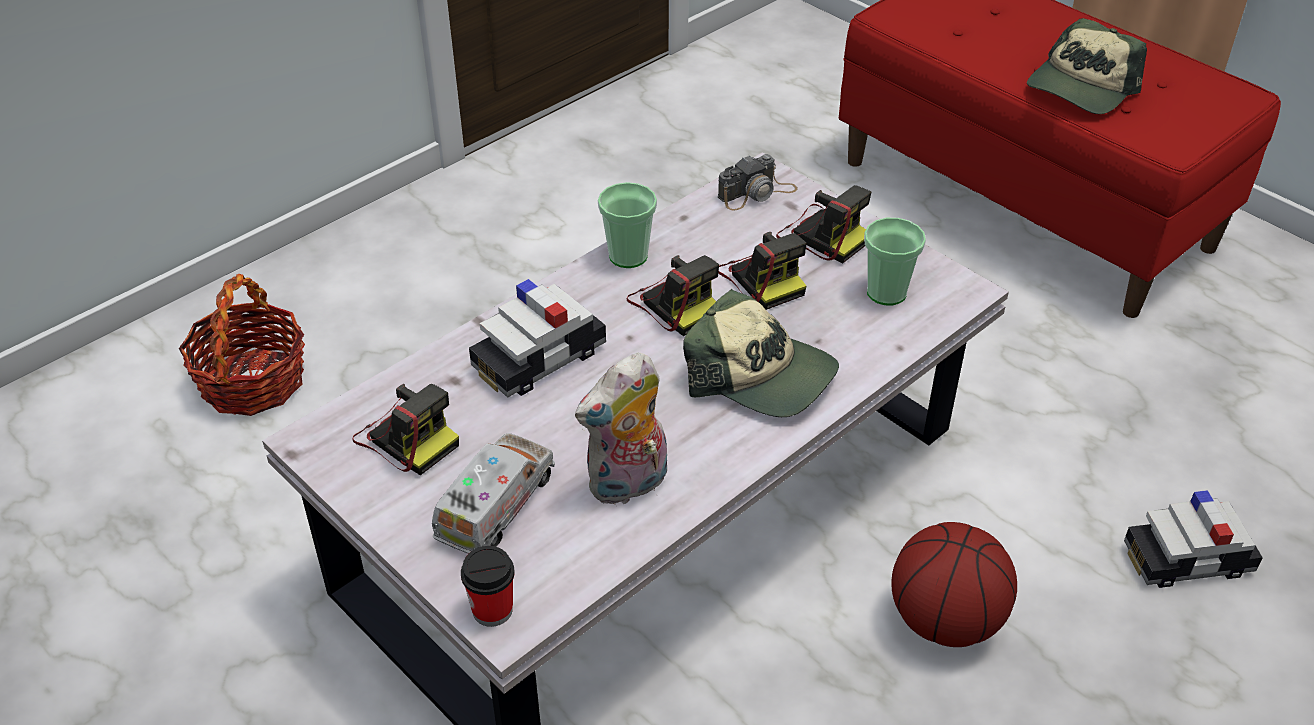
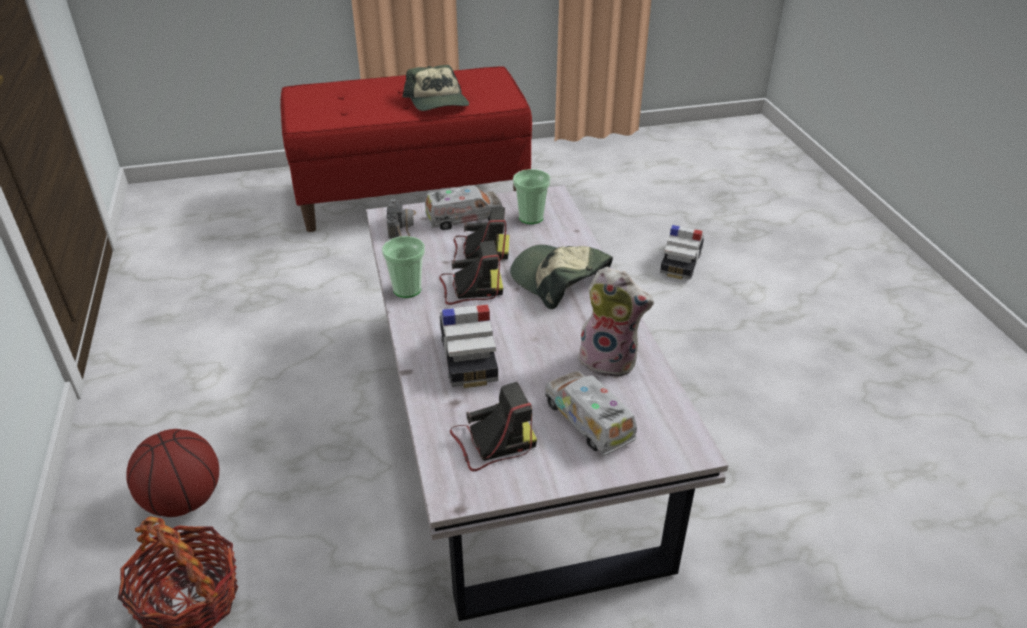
camera: 60 degrees left, 5 degrees down
cup [461,546,515,627] -> none
plush toy [575,352,667,506] -> plush toy turned 60 degrees counterclockwise [578,267,654,378]
cap [683,289,839,417] -> cap turned 105 degrees counterclockwise [510,245,613,309]
camera [776,185,871,264] -> toy truck [425,186,503,230]
basketball [891,522,1017,647] -> basketball moved to [126,429,219,517]

